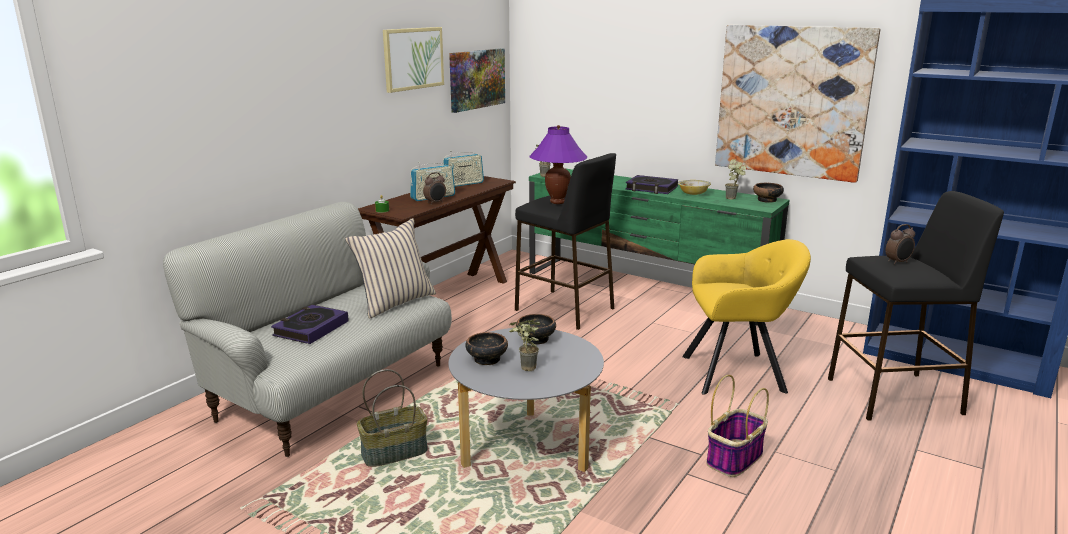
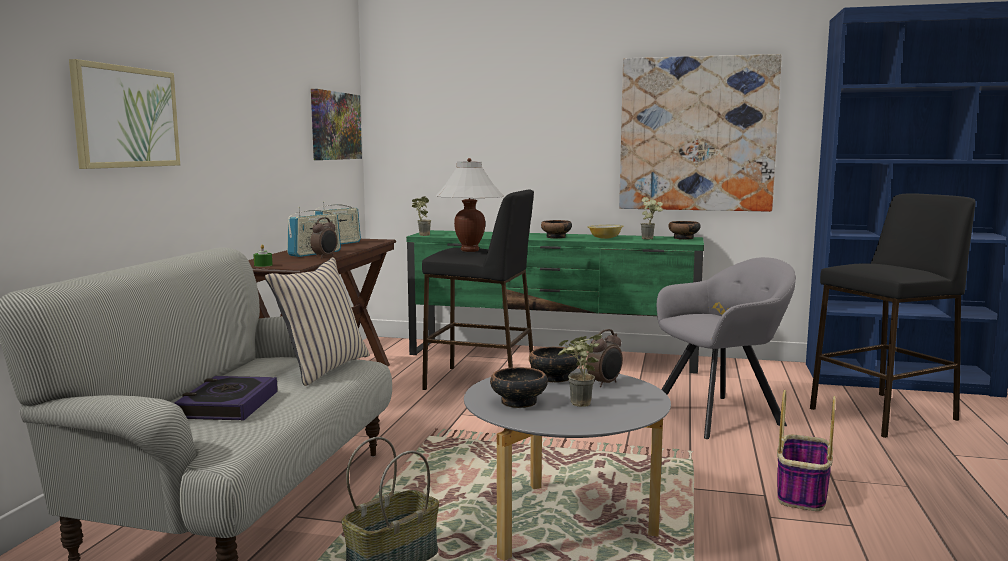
camera: 20 degrees left, 10 degrees down
picture [383,27,444,93] -> picture moved to [69,59,180,169]
purple table lamp [529,125,587,204] -> white table lamp [435,158,504,252]
book [626,175,678,194] -> bowl [541,220,572,239]
yellow armchair [682,239,811,395] -> grey armchair [657,257,796,439]
alarm clock [885,224,915,265] -> alarm clock moved to [587,329,623,387]

